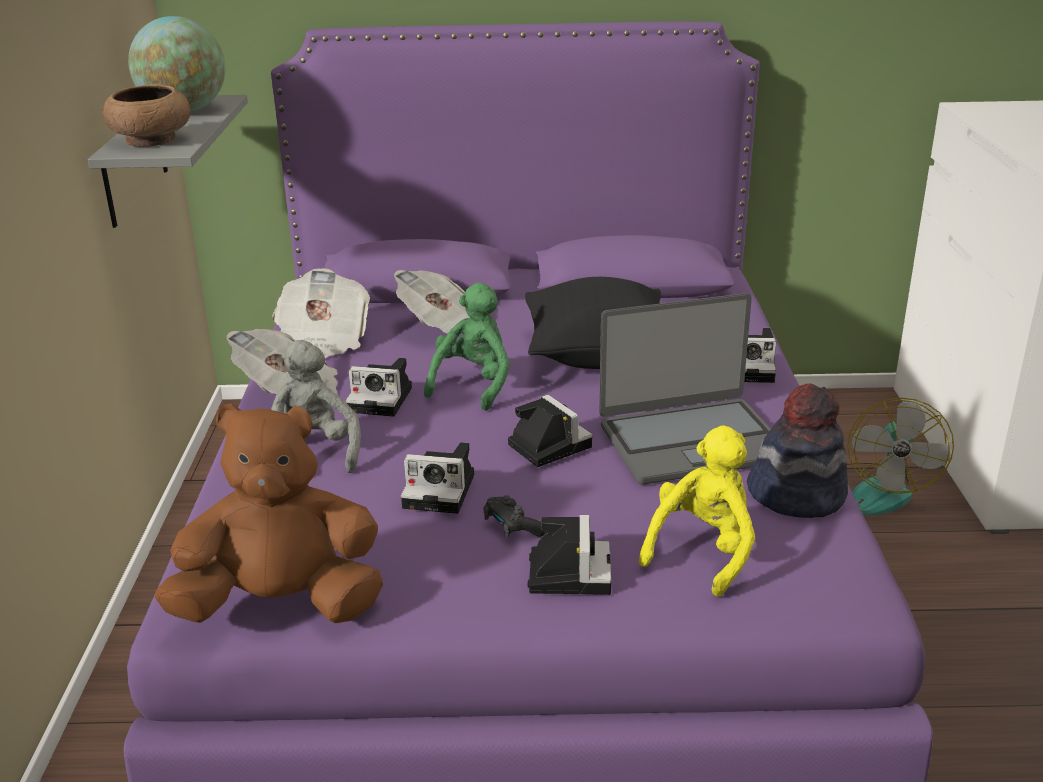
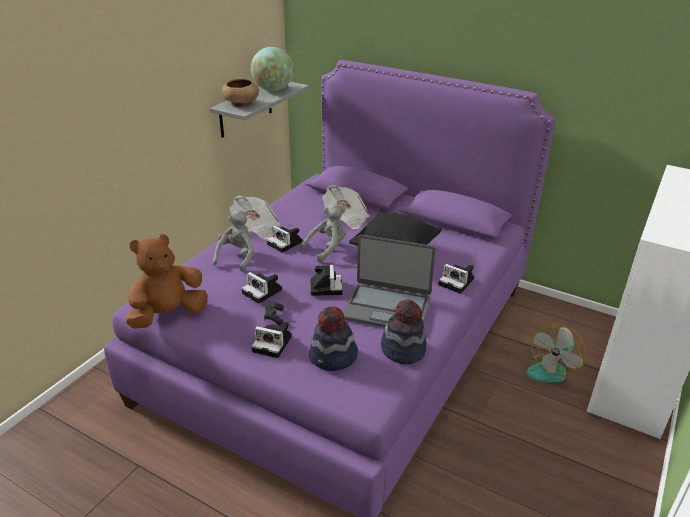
camera: 30 degrees right, 5 degrees up
brown plush toy [155,403,383,623] -> brown plush toy turned 60 degrees counterclockwise [125,234,208,329]
newspaper [272,268,370,358] -> none
green plush toy [424,282,510,411] -> grey plush toy [301,203,345,263]
camera [527,515,611,595] -> camera turned 75 degrees clockwise [251,321,292,358]
yellow plush toy [639,425,755,597] -> hat [309,306,358,371]

